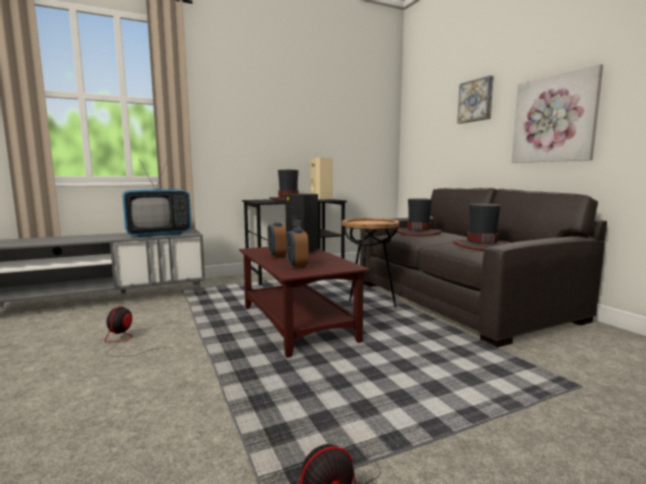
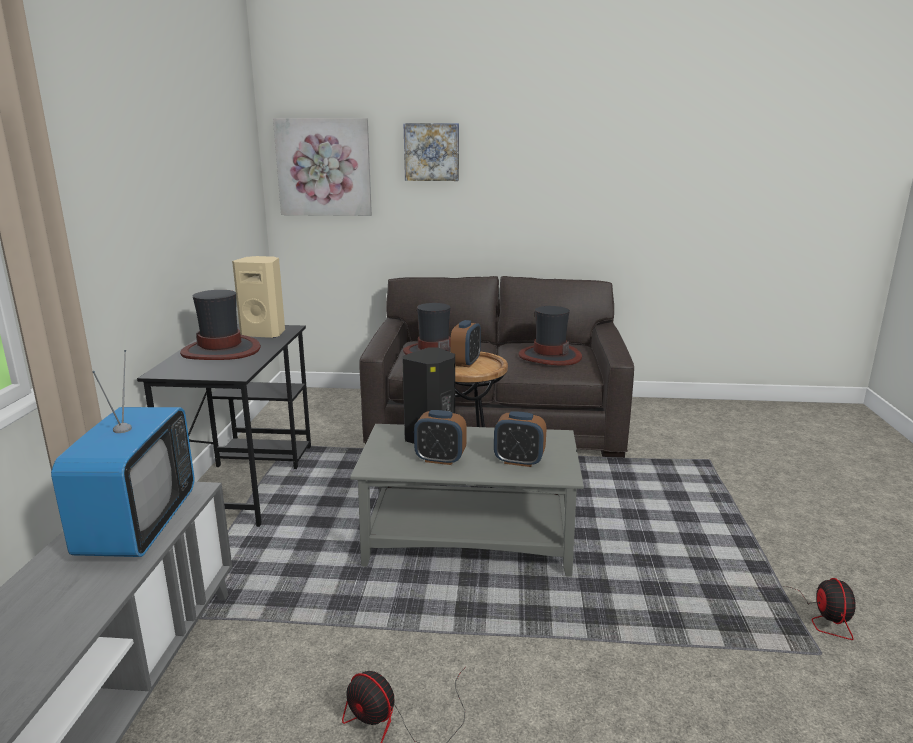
camera: 60 degrees left, 10 degrees up
brown coffee table [239,247,370,358] -> grey coffee table [350,424,584,577]
picture [512,64,603,163] -> picture moved to [273,118,372,216]
none -> alarm clock [450,320,481,367]

